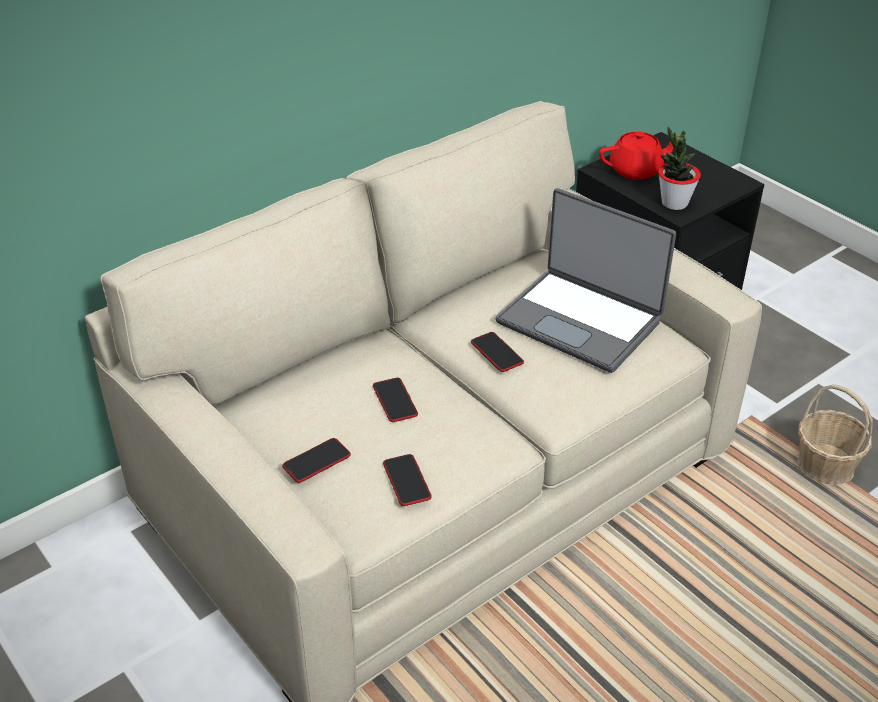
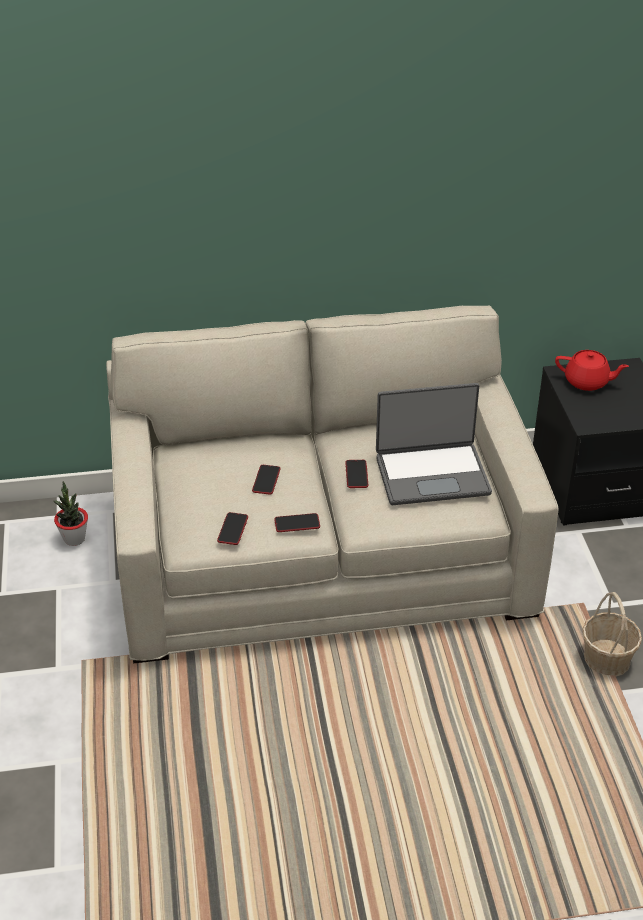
camera: 30 degrees right, 0 degrees up
phone [282,438,351,483] -> phone moved to [274,513,320,532]
laptop [496,188,676,373] -> laptop turned 75 degrees counterclockwise [376,383,492,505]
potted plant [658,126,701,210] -> potted plant moved to [53,481,88,546]

